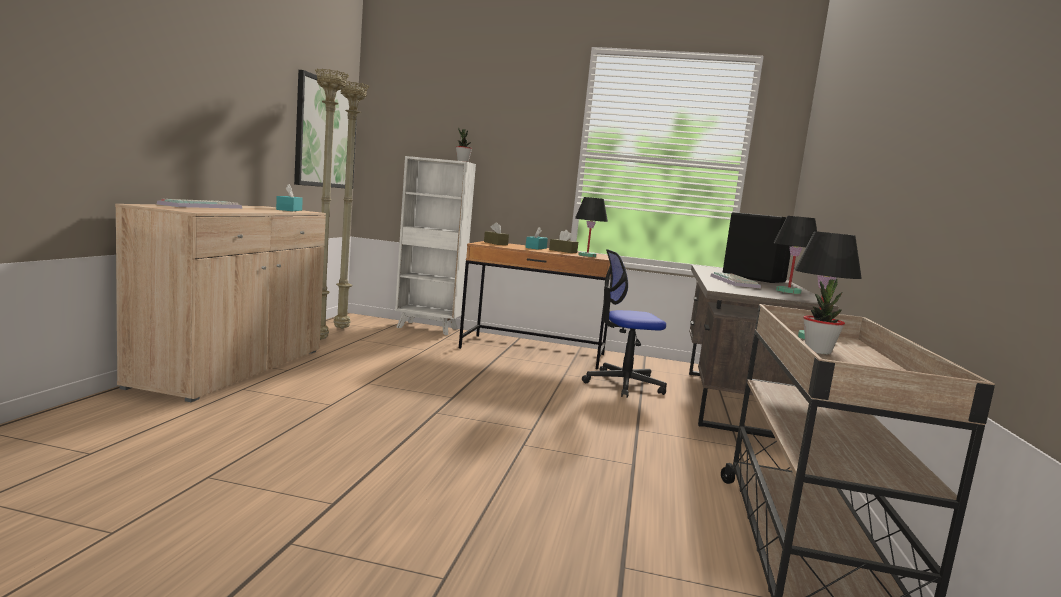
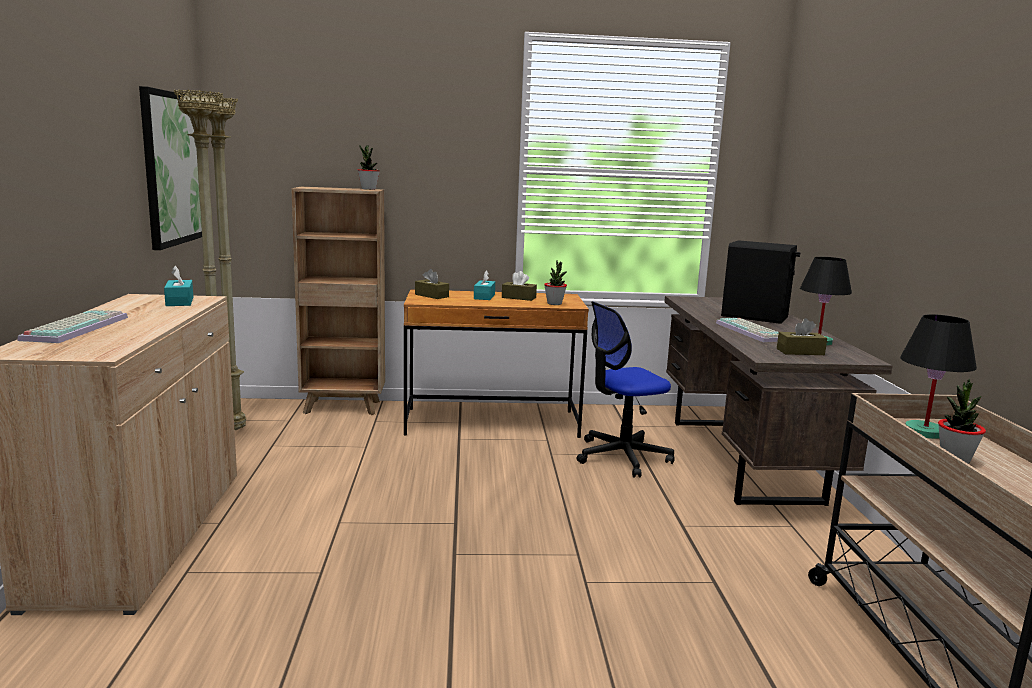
camera: 15 degrees left, 5 degrees up
white bookcase [395,156,476,335] -> brown bookcase [291,187,385,415]
black table lamp [575,197,608,257] -> potted plant [544,260,567,305]
none -> brown tissue box [777,318,827,355]

